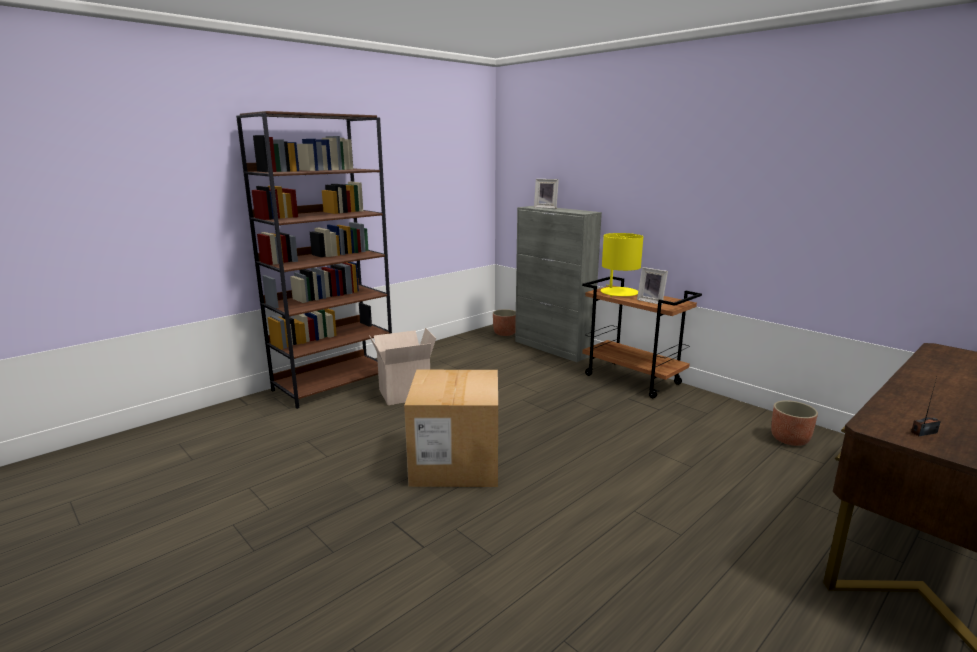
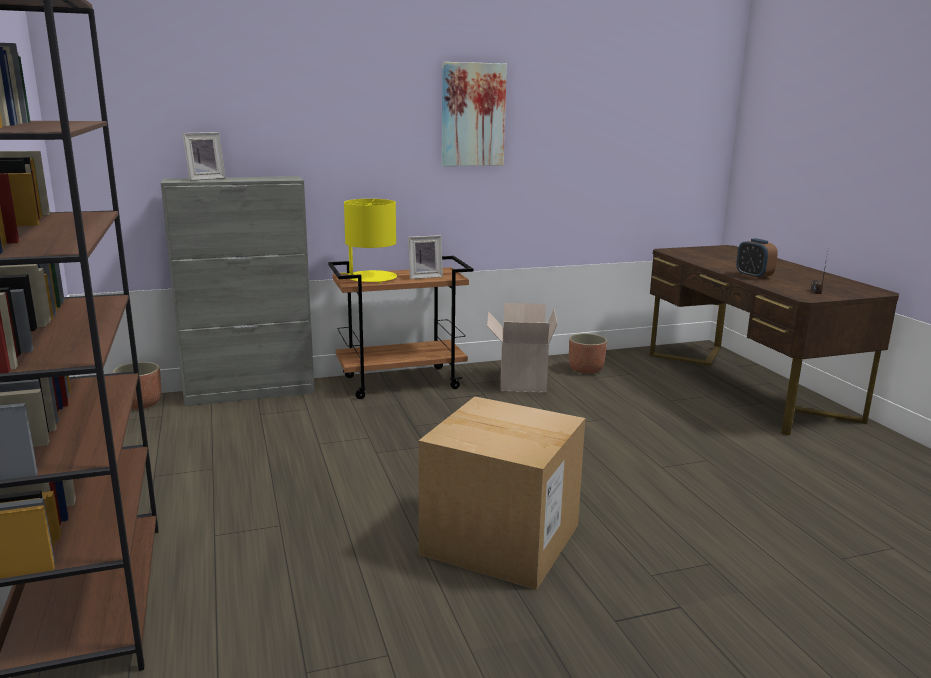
camera: 65 degrees left, 0 degrees up
cardboard box [369,328,436,405] -> cardboard box moved to [487,303,558,393]
none -> picture [442,62,507,166]
none -> alarm clock [736,238,778,279]

